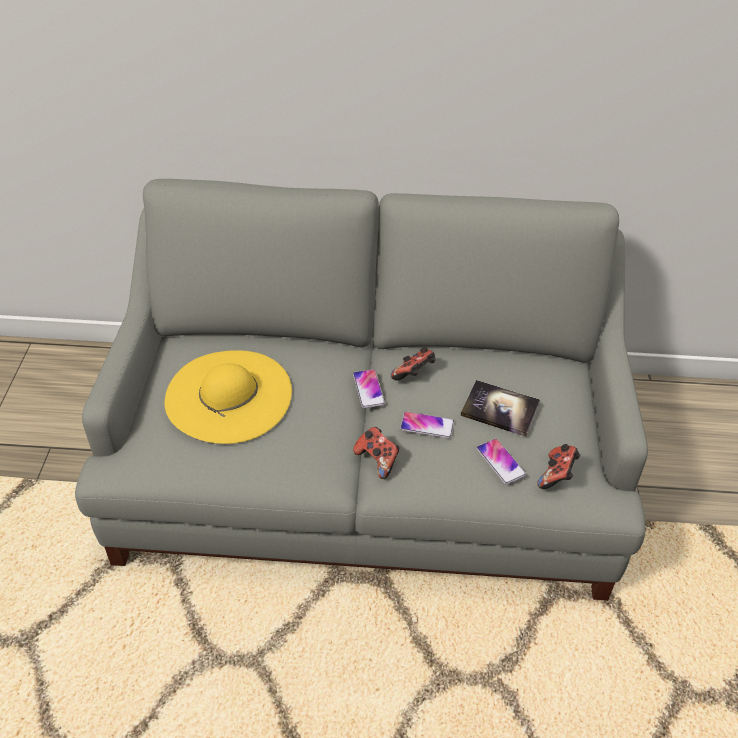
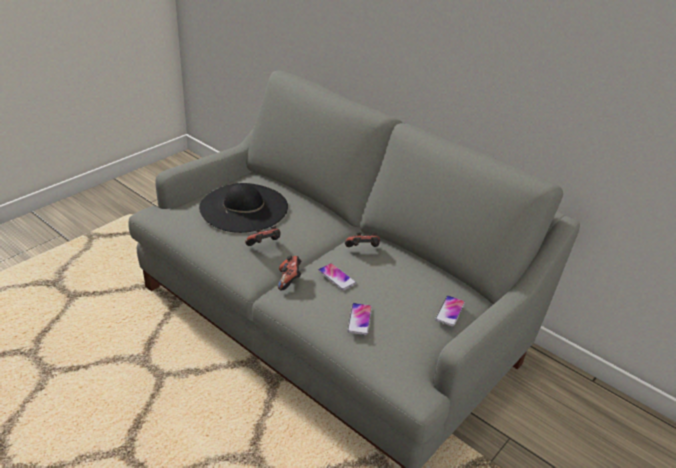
camera: 35 degrees right, 10 degrees down
yellow hat [165,350,292,444] -> black hat [199,183,288,233]
phone [353,369,385,408] -> phone moved to [435,296,465,327]
book [460,380,540,437] -> none
game controller [537,444,580,489] -> game controller moved to [245,226,281,246]

